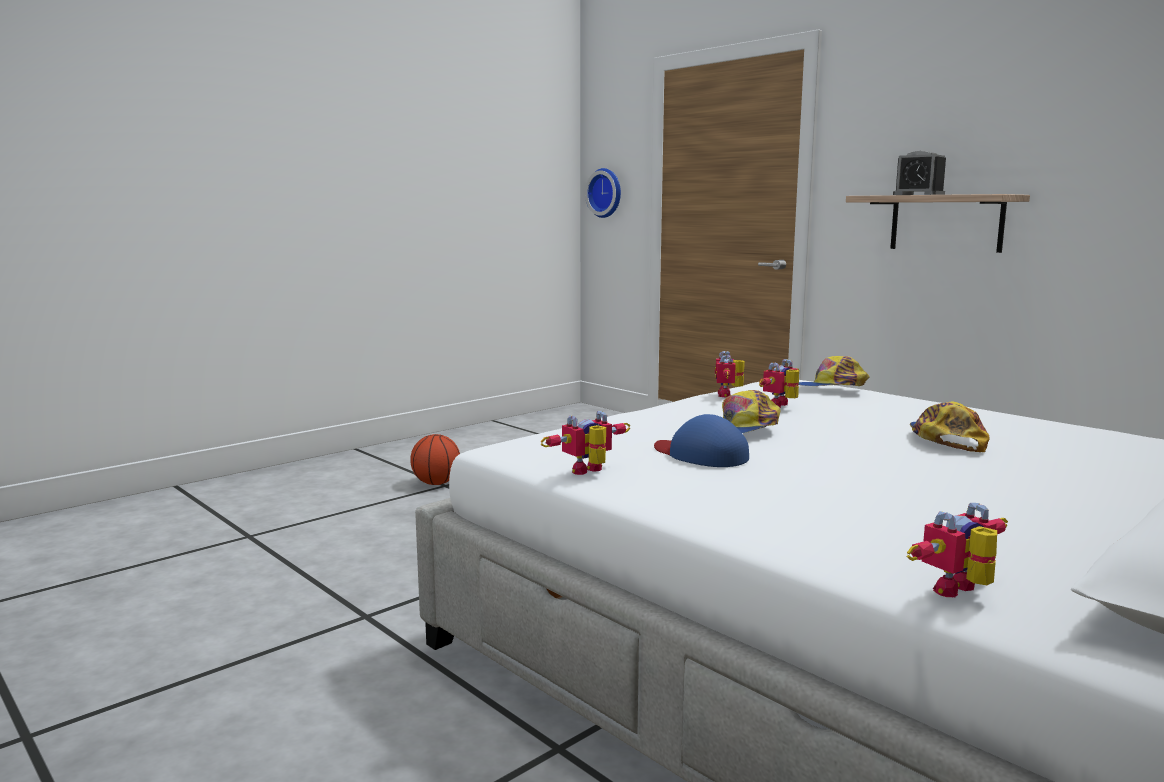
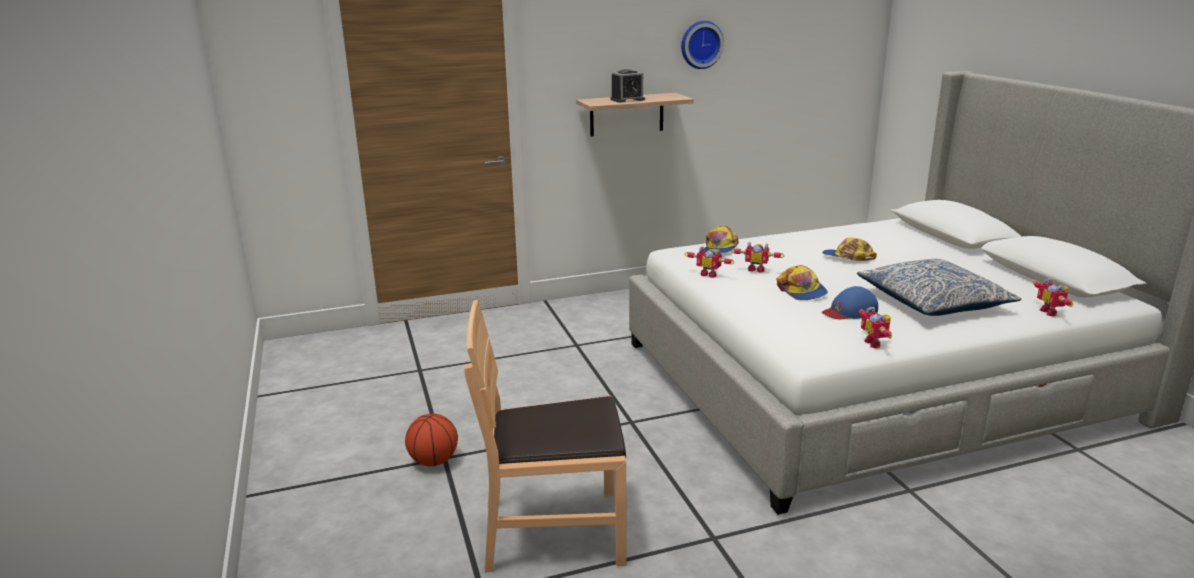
camera: 65 degrees left, 10 degrees up
wall clock [585,168,621,218] -> wall clock moved to [681,21,724,69]
toy robot [759,359,800,408] -> toy robot turned 45 degrees counterclockwise [731,242,784,272]
none -> brown chair [464,300,627,572]
none -> pillow [857,259,1021,316]

